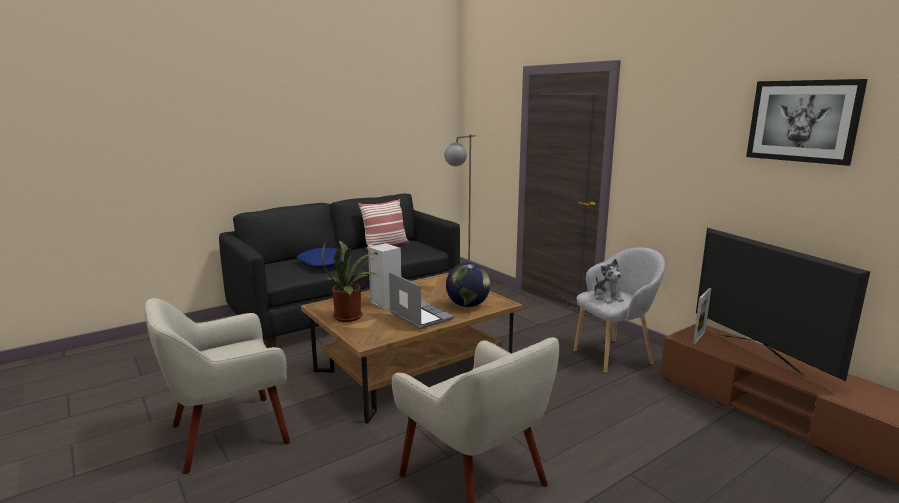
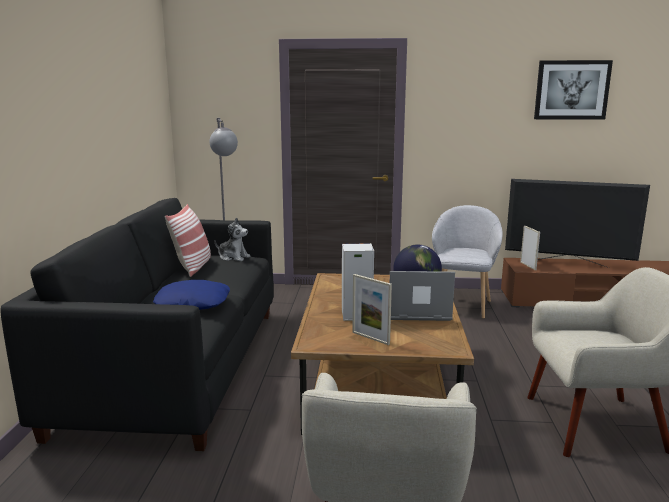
camera: 50 degrees left, 0 degrees up
potted plant [321,240,378,322] -> picture frame [352,274,392,345]
plush toy [593,259,624,304] -> plush toy moved to [214,217,251,261]

